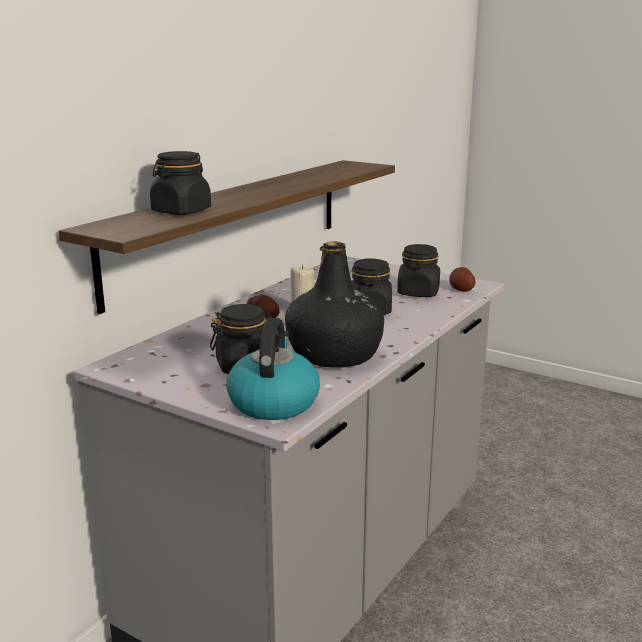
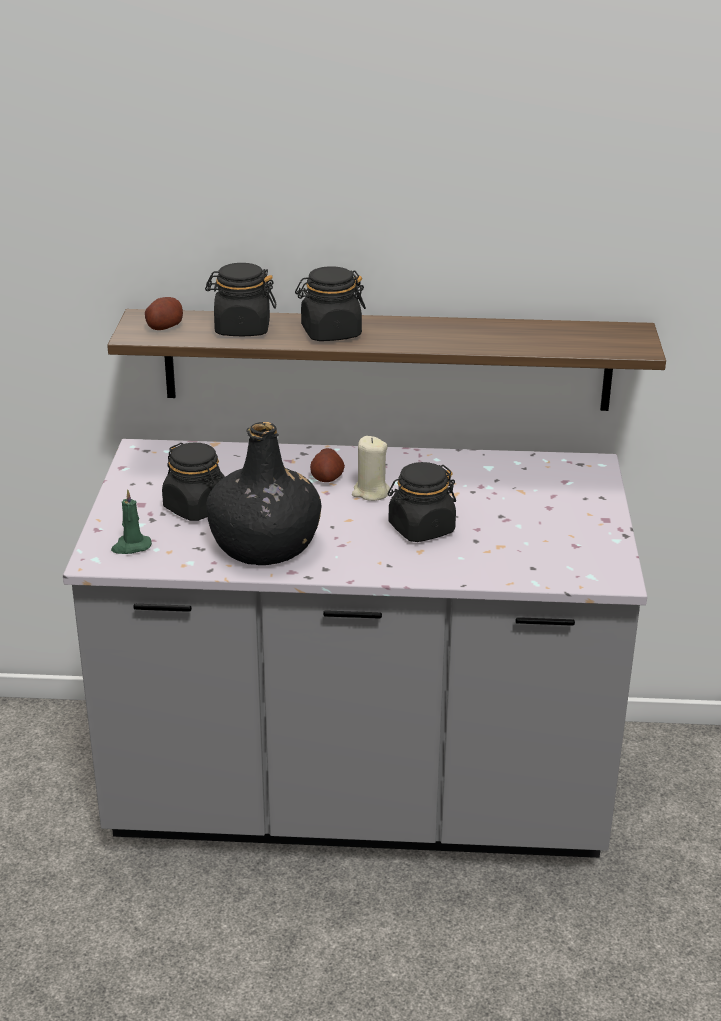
camera: 60 degrees right, 10 degrees up
kettle [226,318,320,420] -> green candle [111,489,152,554]
black jar [397,244,440,297] -> black jar moved to [295,266,366,341]
potato [449,267,476,292] -> potato moved to [145,297,183,330]

